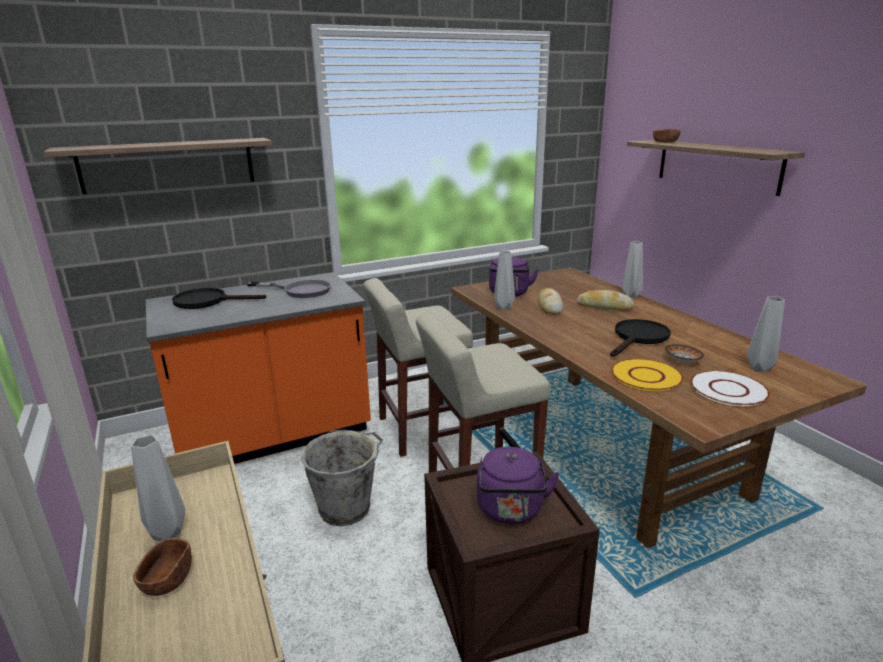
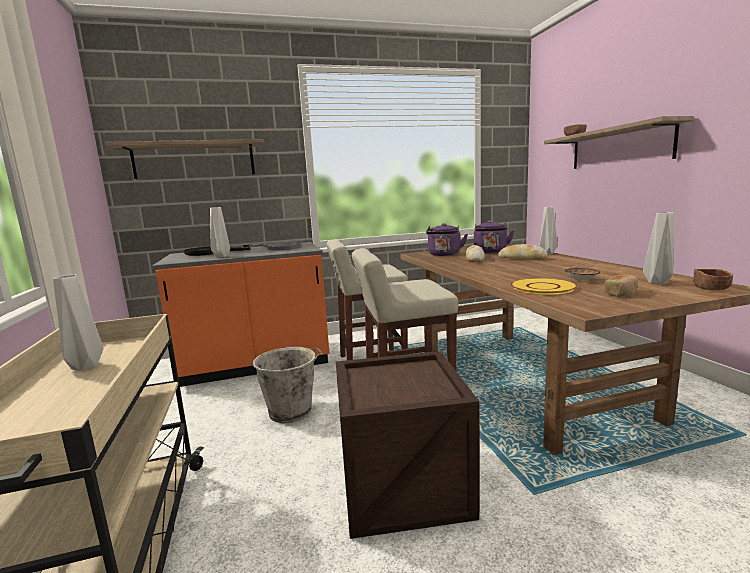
camera: 10 degrees right, 10 degrees down
brown bowl [133,538,192,596] -> brown bowl moved to [693,269,733,290]
purple kettle [477,447,560,524] -> purple kettle moved to [474,220,514,253]
grey vase [494,251,515,310] -> grey vase moved to [210,207,230,258]
black frying pan [610,319,671,357] -> none
white plate [690,370,770,406] -> bread [604,275,638,297]

